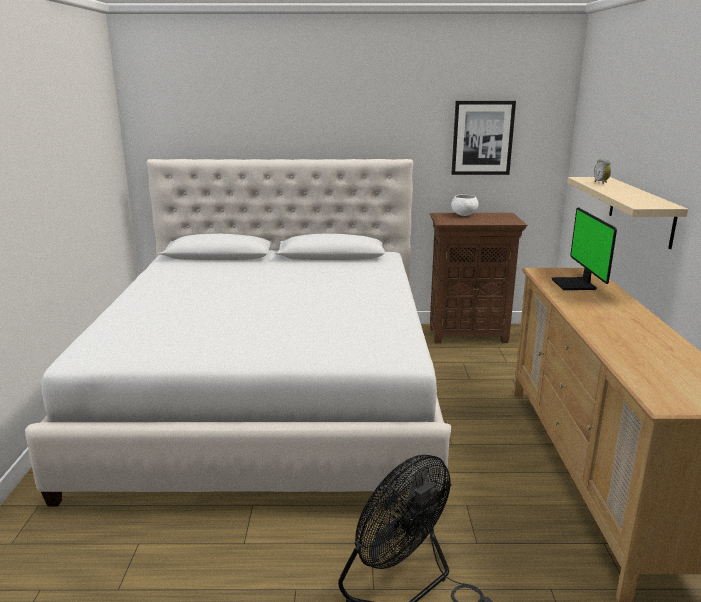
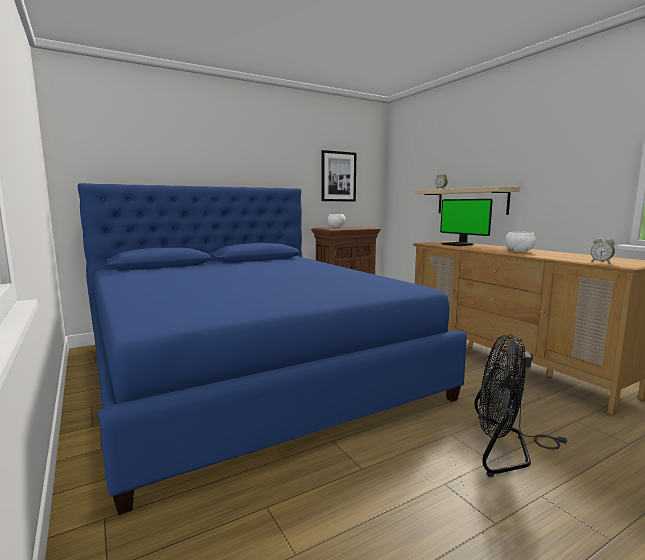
camera: 30 degrees left, 10 degrees down
white bed [25,159,451,507] -> blue bed [78,183,467,515]
none -> white bowl [505,231,536,252]
none -> alarm clock [591,238,615,264]

